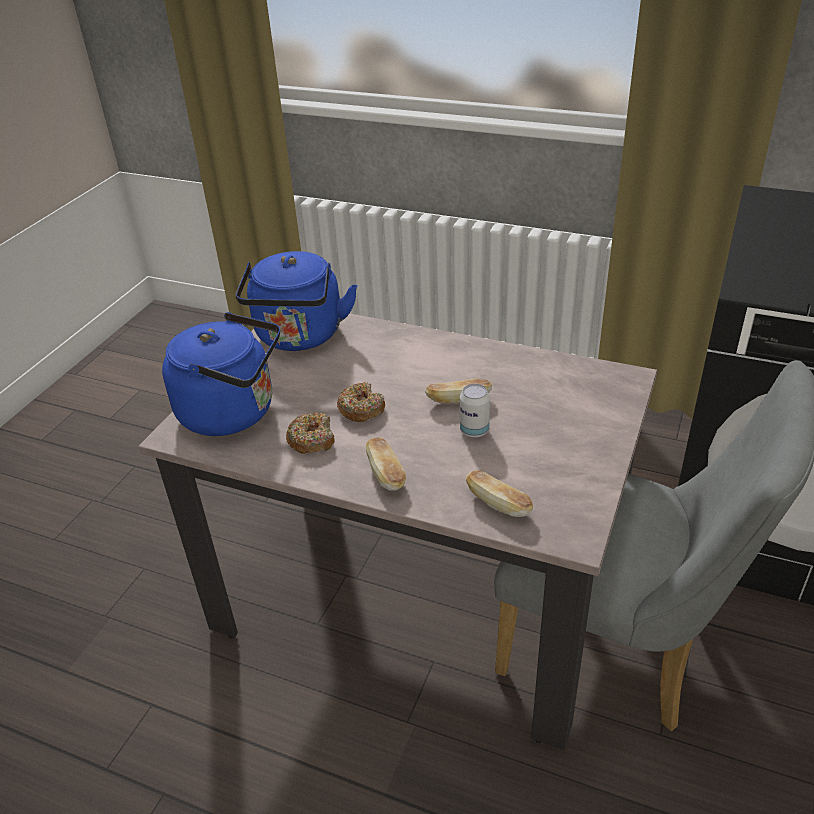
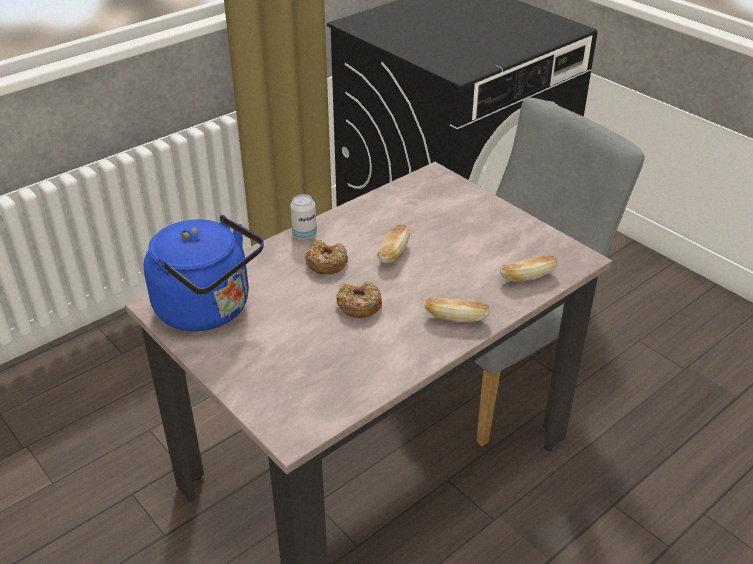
camera: 65 degrees left, 0 degrees up
blue kettle [162,312,280,436] -> none
donut [286,413,335,454] -> donut moved to [305,240,348,274]
can [460,383,490,438] -> can moved to [290,194,317,240]

